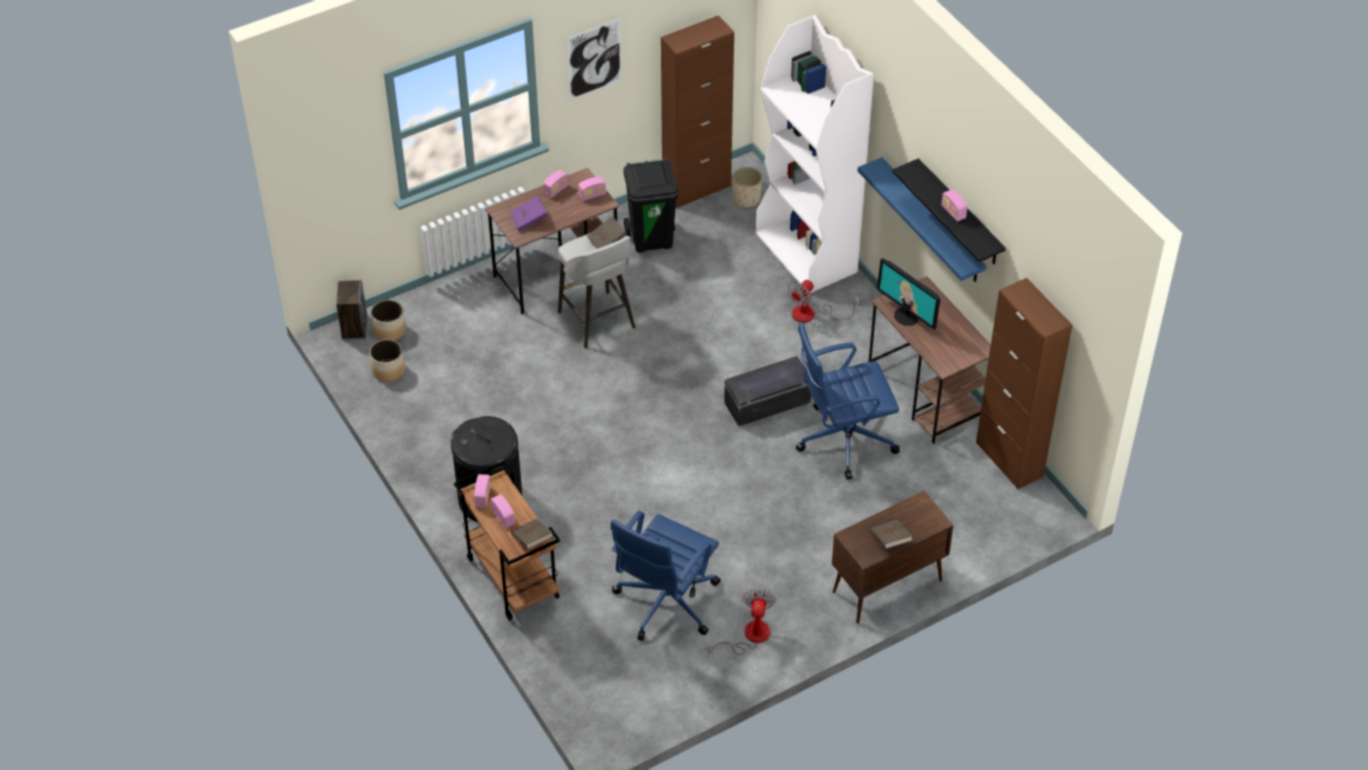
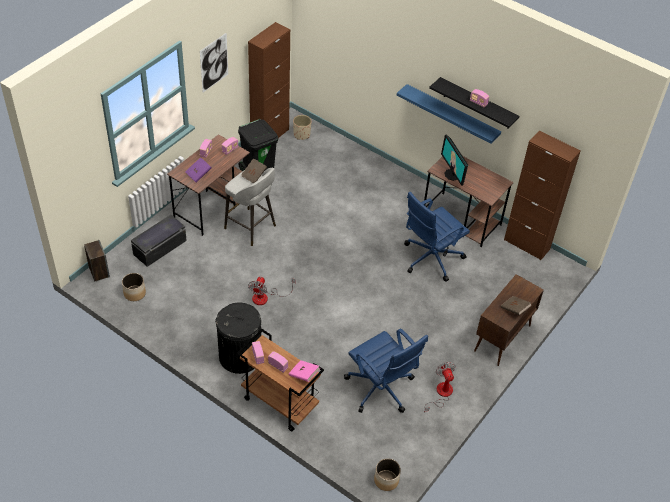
camera: 25 degrees left, 0 degrees up
planter [371,300,406,341] -> planter moved to [374,458,401,491]
brown book [511,519,553,549] -> pink book [289,360,320,382]
blue office chair [610,510,721,641] -> blue office chair turned 45 degrees counterclockwise [344,328,428,413]
black storage box [724,356,811,427] -> black storage box moved to [131,215,187,267]
white bookcase [756,15,874,293] -> none
fan [787,280,860,323] -> fan moved to [248,277,296,305]
monitor [877,258,941,330] -> monitor turned 45 degrees clockwise [441,134,468,186]

